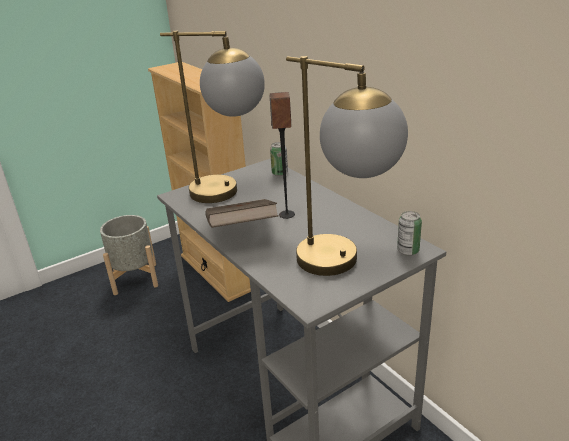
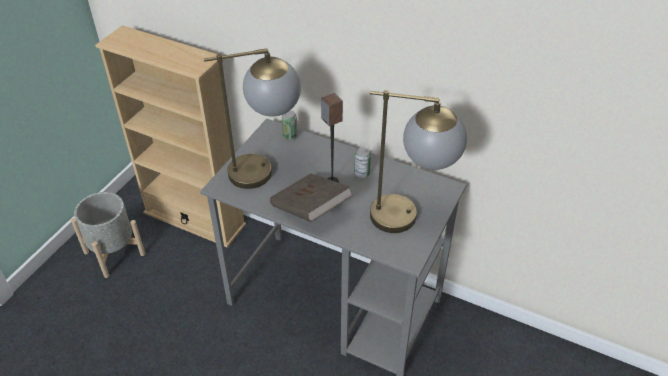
camera: 30 degrees left, 15 degrees up
can [397,211,422,256] -> can moved to [354,147,371,178]

